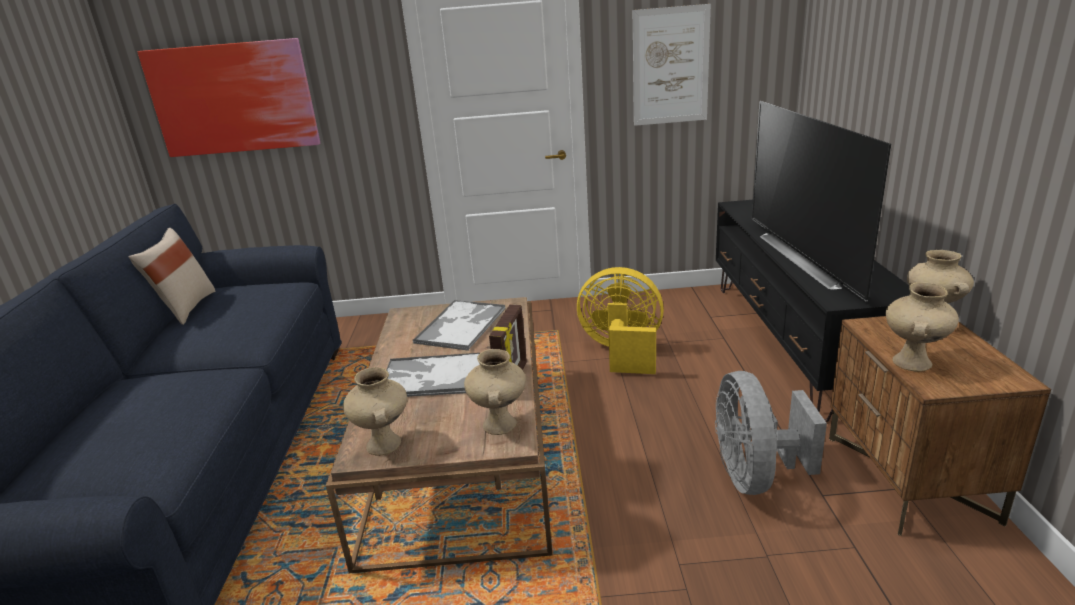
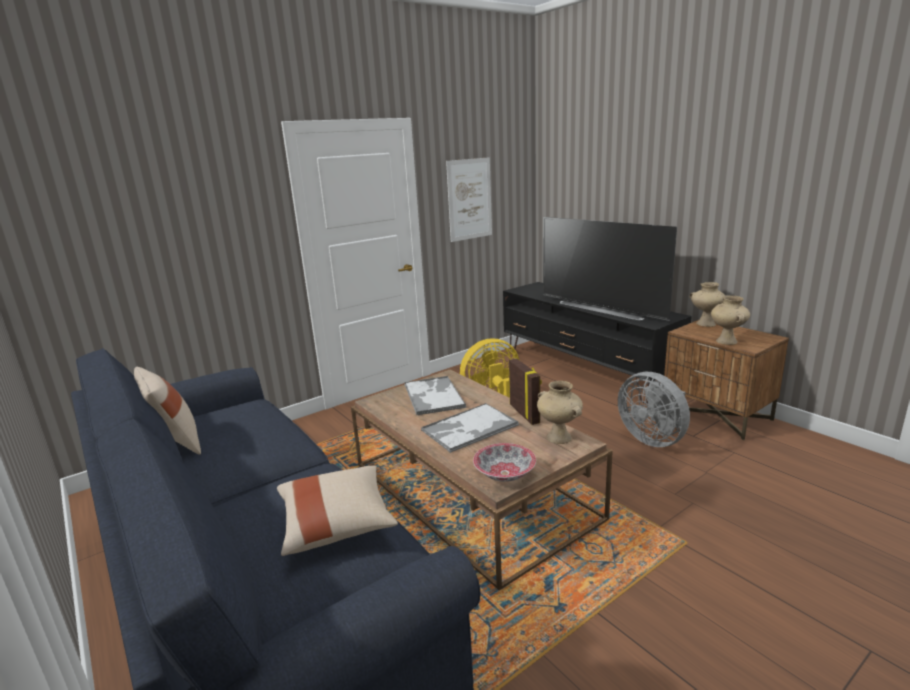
camera: 35 degrees left, 5 degrees down
picture [138,38,320,157] -> none
beige vase [343,367,407,456] -> bowl [473,443,536,482]
none -> beige pillow [277,466,398,556]

